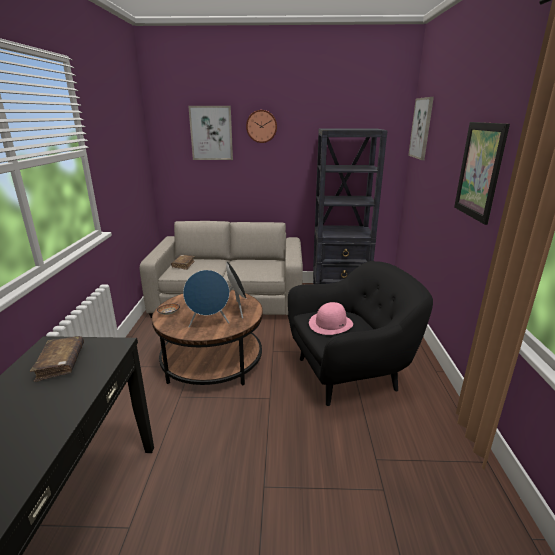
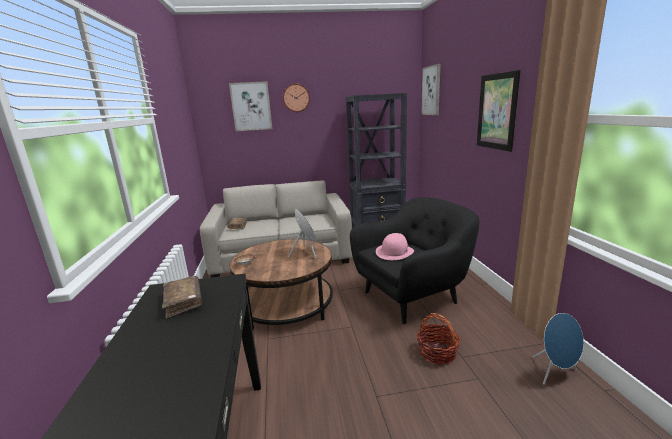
camera: 10 degrees left, 5 degrees down
blue speaker [183,270,230,328] -> blue speaker moved to [532,313,584,385]
none -> basket [417,313,461,365]

